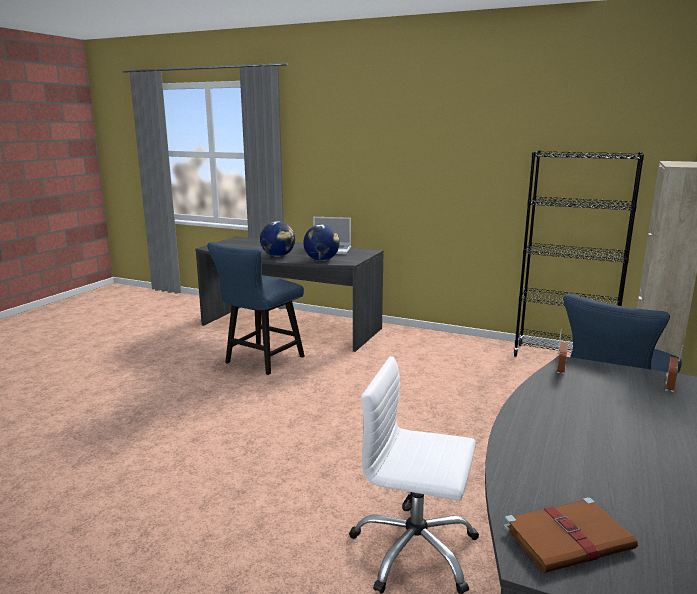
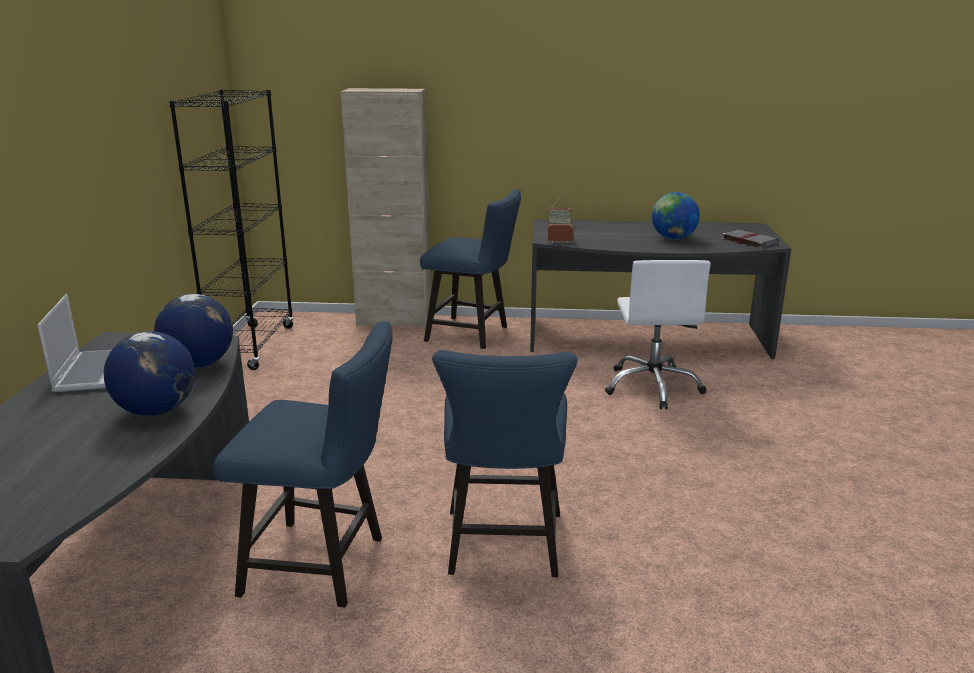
camera: 110 degrees left, 5 degrees up
brown book [504,497,638,573] -> grey book [721,230,779,249]
none -> blue chair [432,350,578,577]
none -> globe [652,192,700,240]

